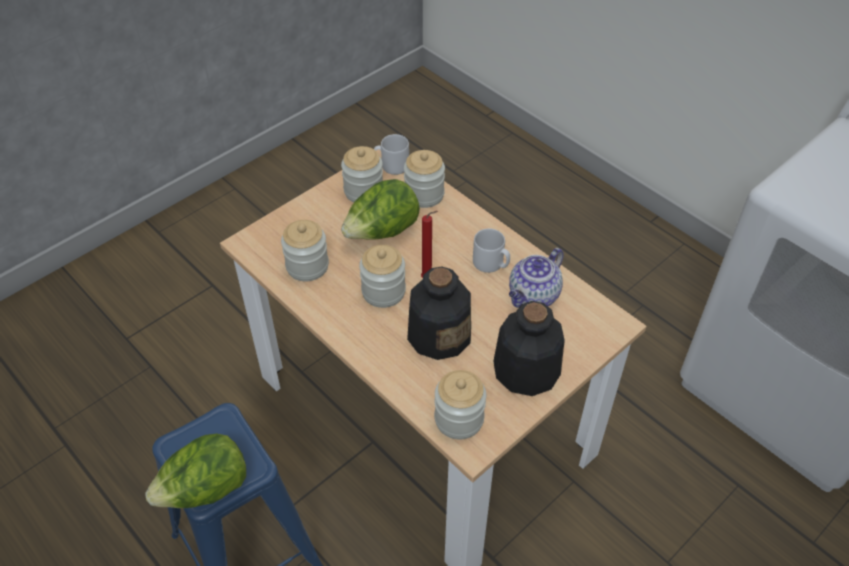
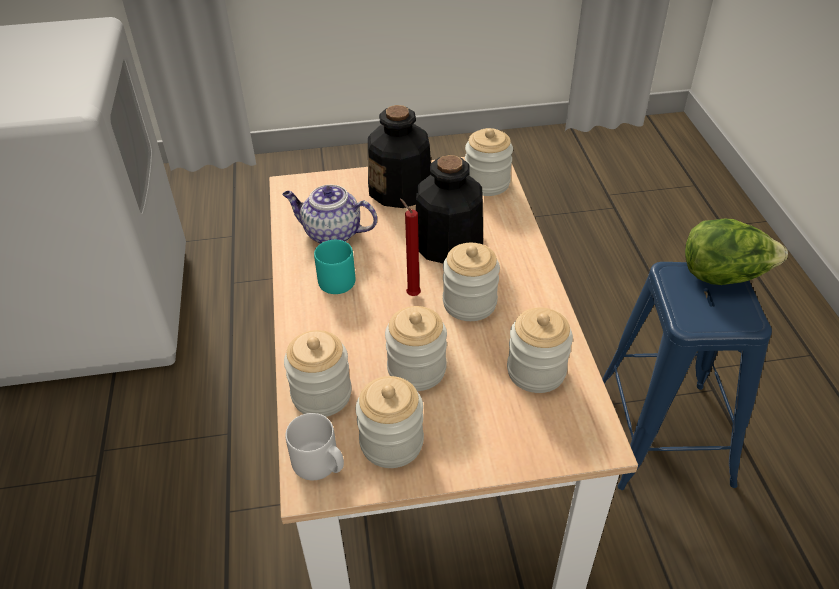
camera: 145 degrees left, 5 degrees down
lettuce [341,179,420,240] -> jar [385,306,447,391]
grey mug [473,228,510,273] -> turquoise mug [314,240,355,294]
teapot [509,248,564,308] -> teapot turned 150 degrees counterclockwise [282,185,377,244]

